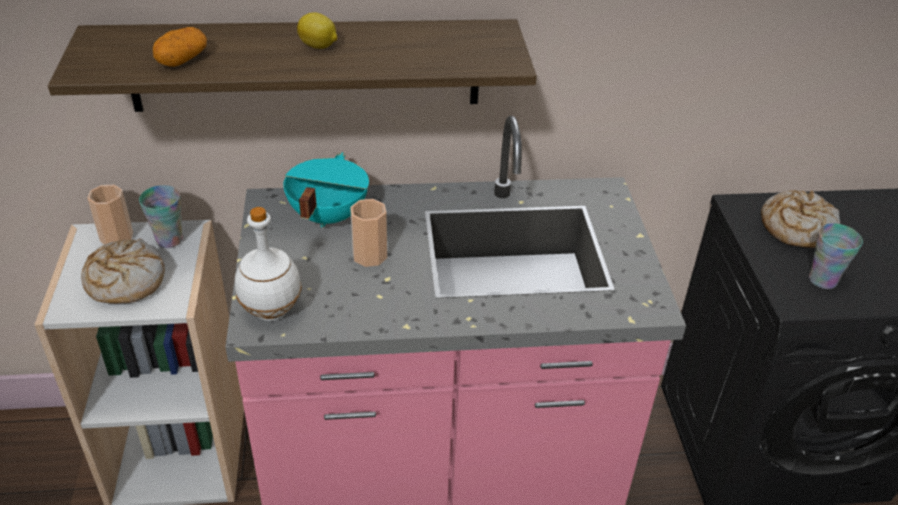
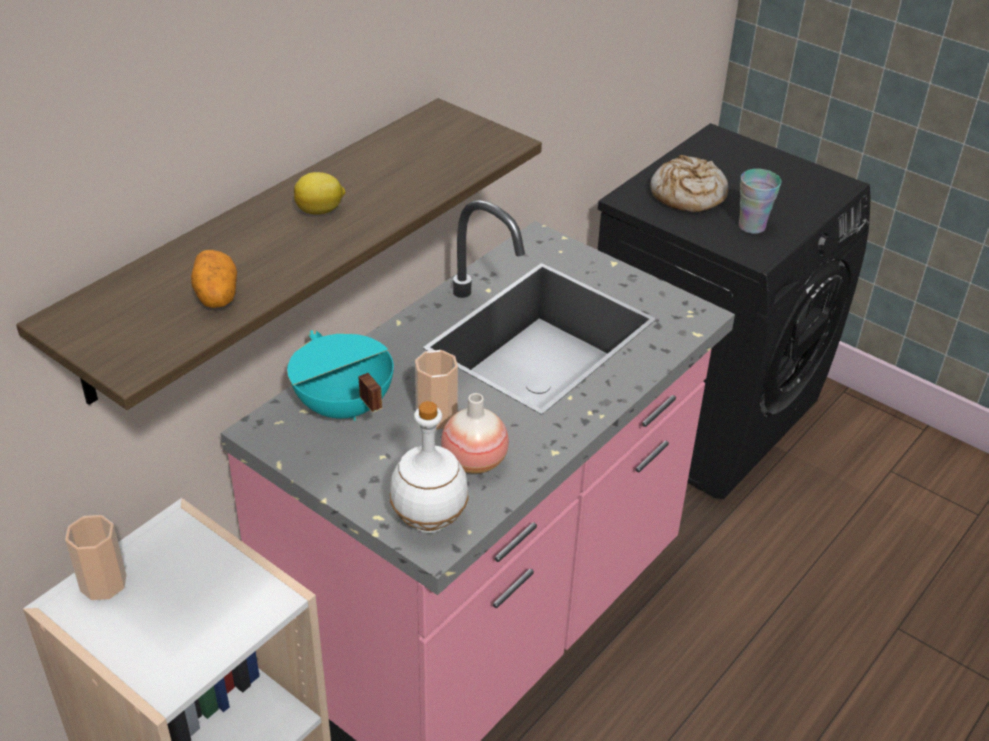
camera: 45 degrees left, 0 degrees up
bread [81,239,165,303] -> none
cup [139,185,183,248] -> none
none -> vase [441,393,509,474]

